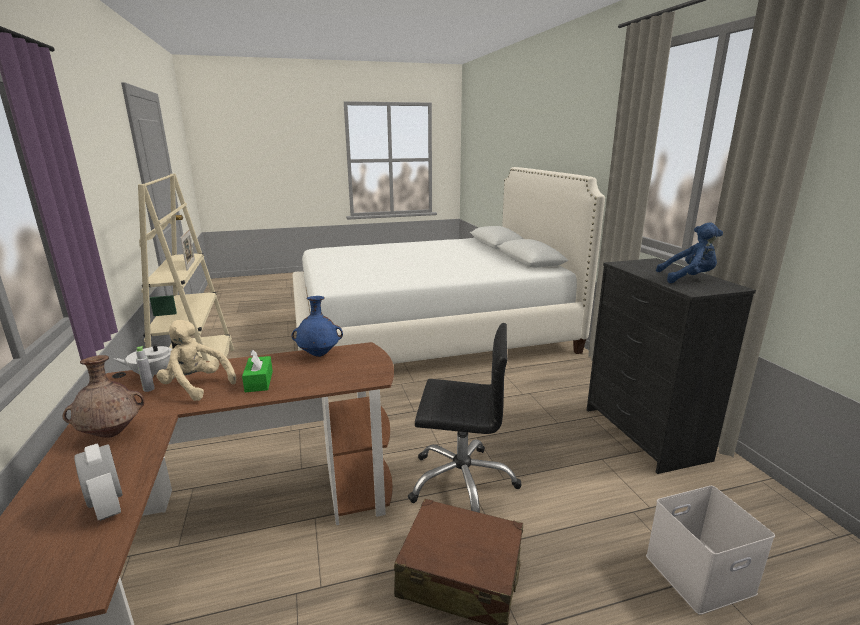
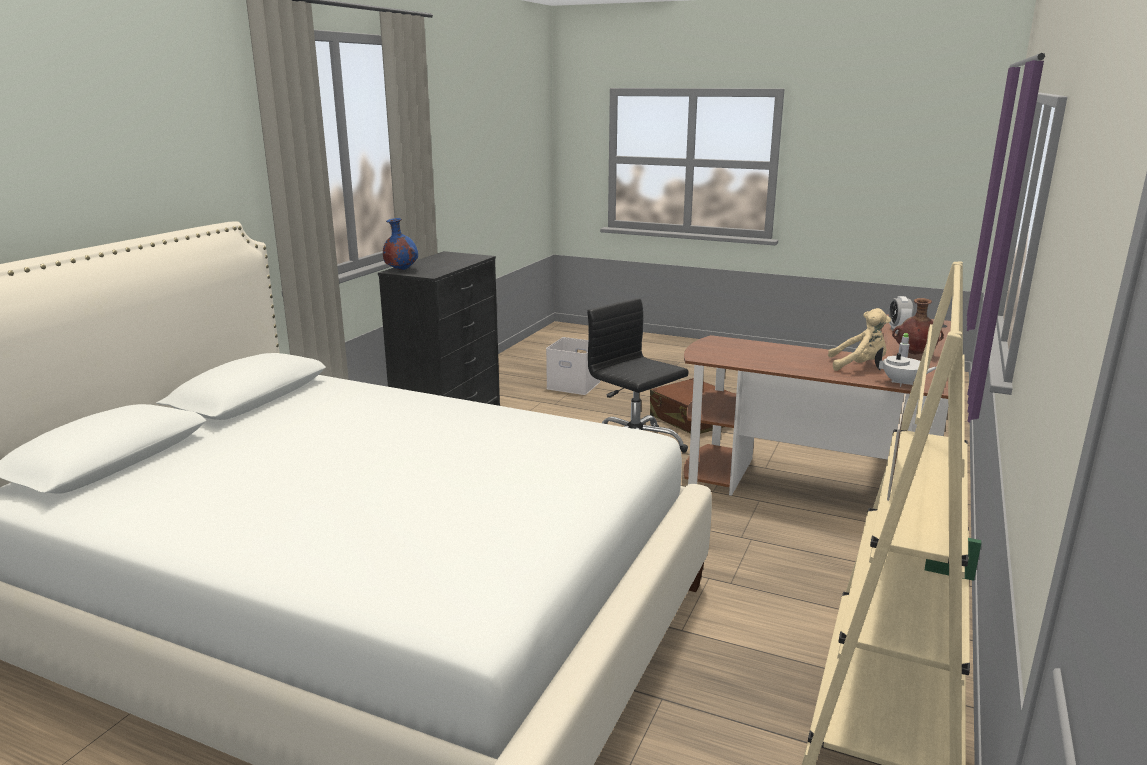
camera: 140 degrees left, 0 degrees up
beige plush toy [156,320,237,401] -> beige plush toy turned 60 degrees counterclockwise [828,308,891,371]
green tissue box [242,349,273,392] -> none
blue vase [291,296,343,357] -> blue vase moved to [383,218,418,270]
blue plush toy [656,222,723,283] -> none

